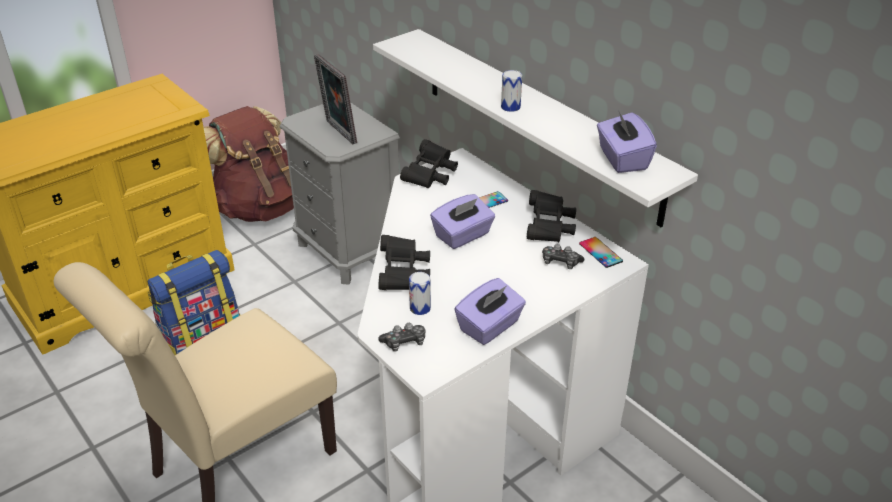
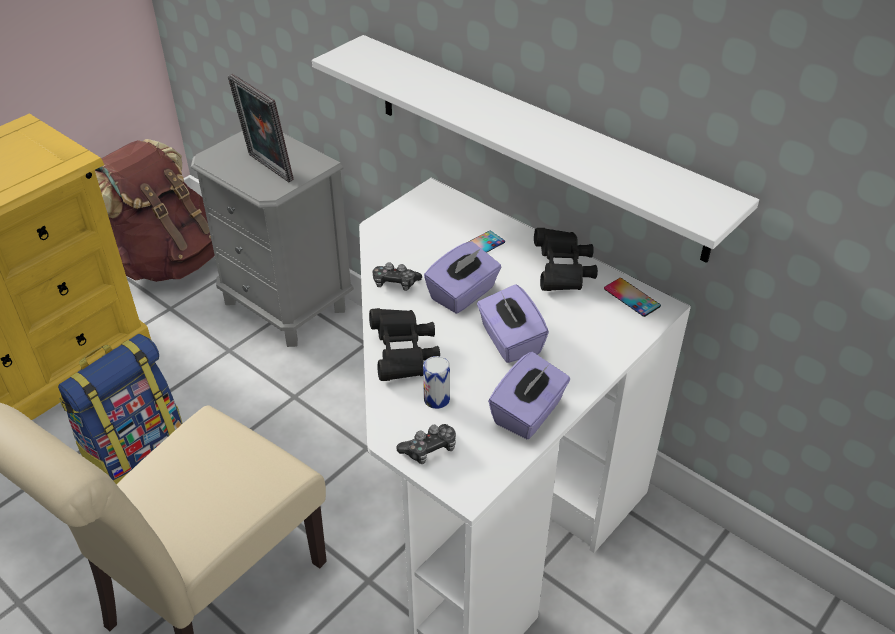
camera: 10 degrees left, 5 degrees up
black binoculars [400,139,458,188] -> none
can [501,70,522,112] -> none
game controller [542,244,584,269] -> game controller moved to [373,262,422,291]
purple tissue box [597,110,657,173] -> purple tissue box moved to [477,284,549,363]

